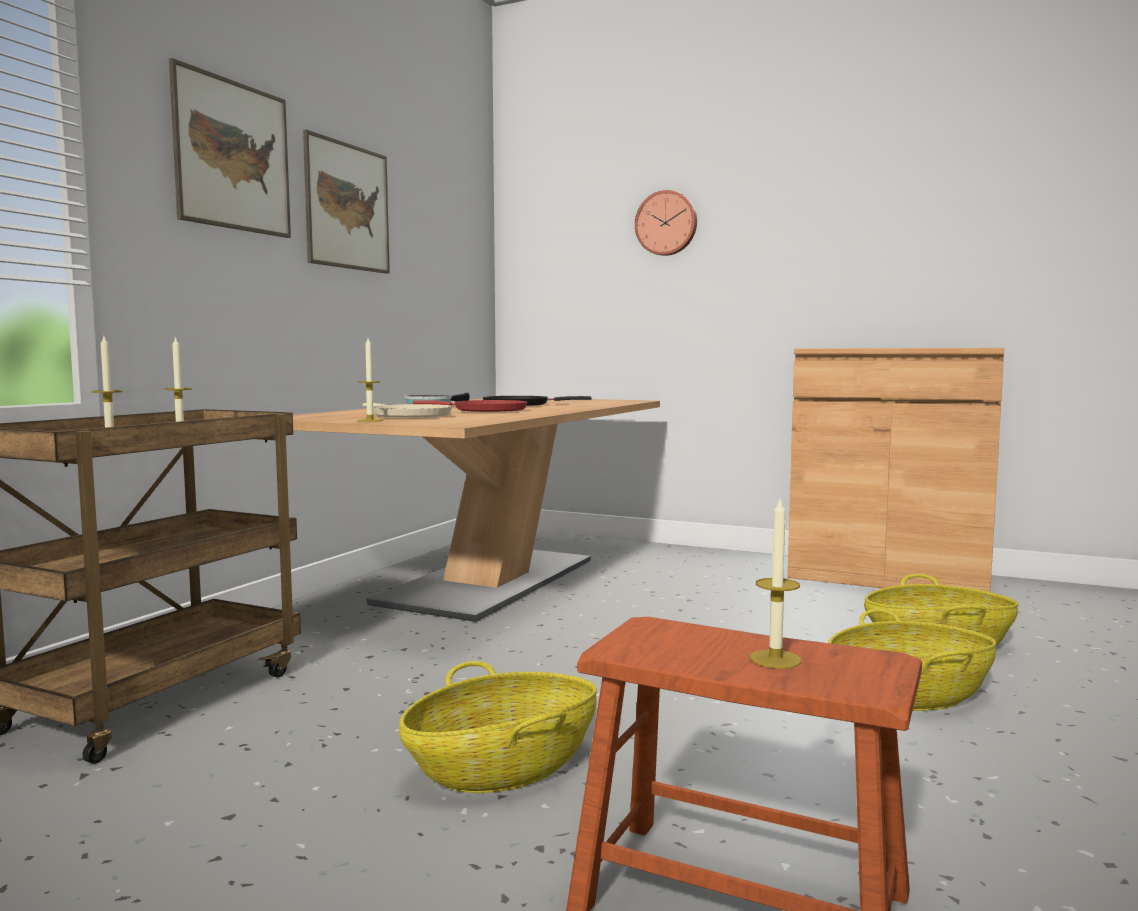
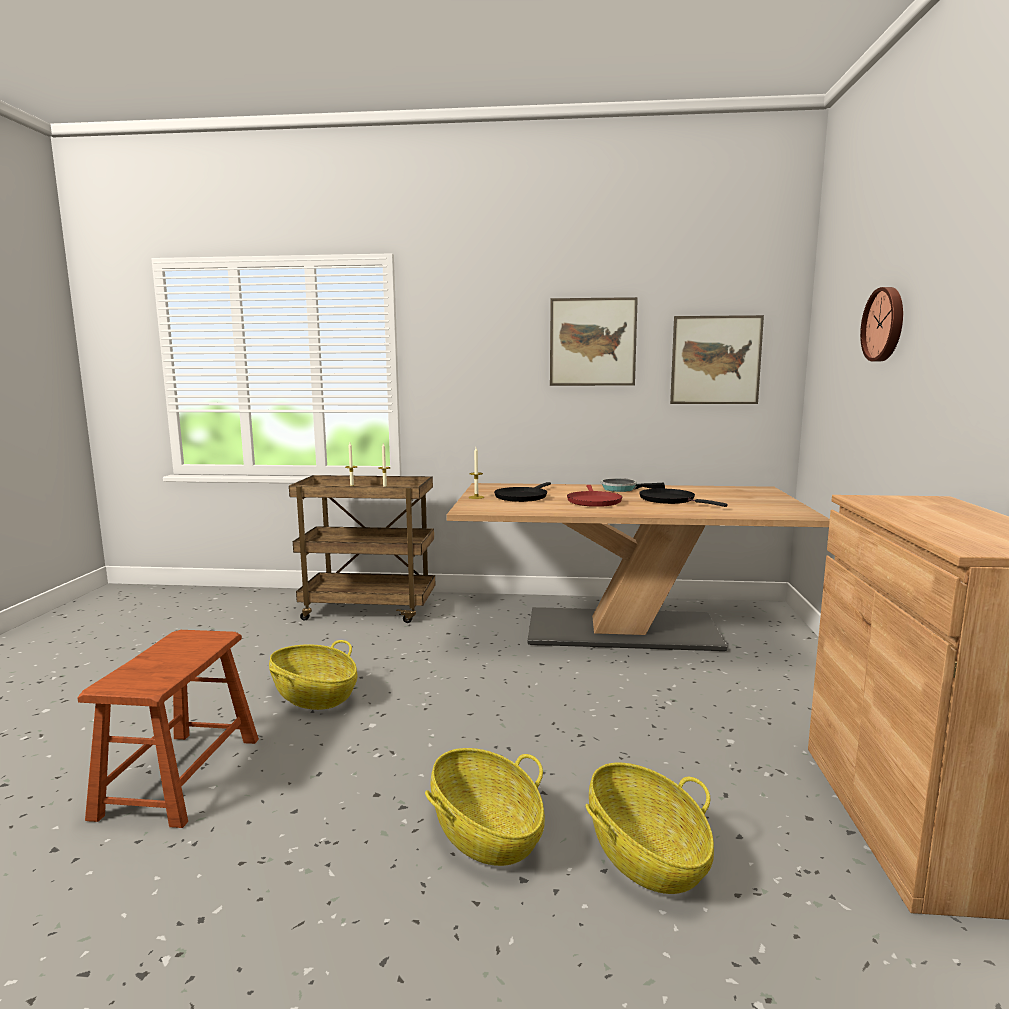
camera: 70 degrees right, 5 degrees up
picture [169,58,291,238] -> picture moved to [670,315,764,404]
beige frying pan [363,403,452,418] -> black frying pan [494,482,551,502]
candle [750,497,802,669] -> none

